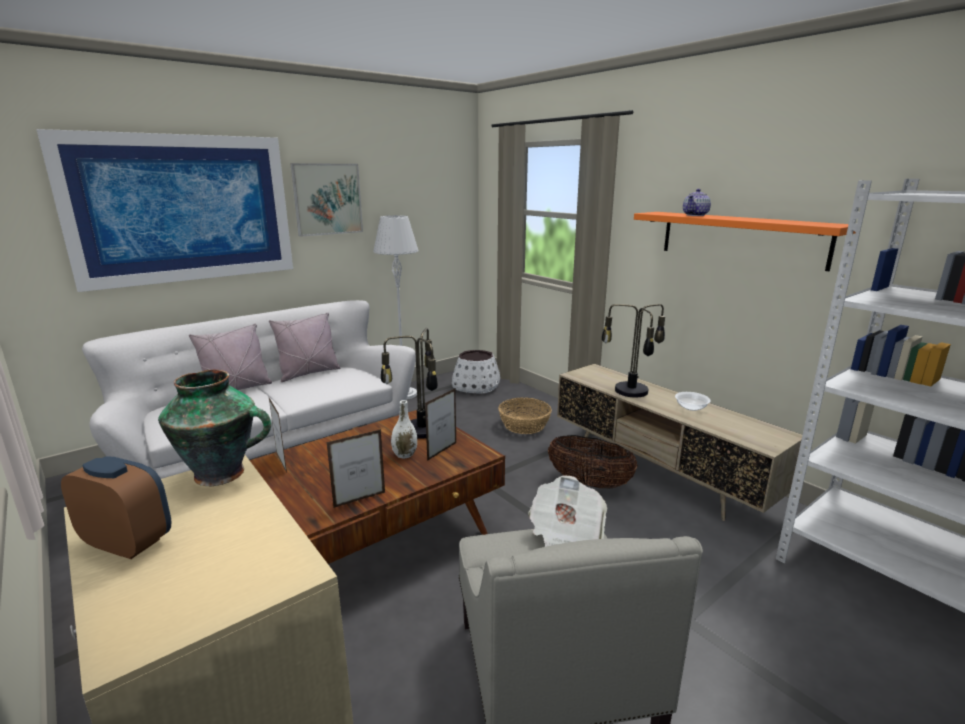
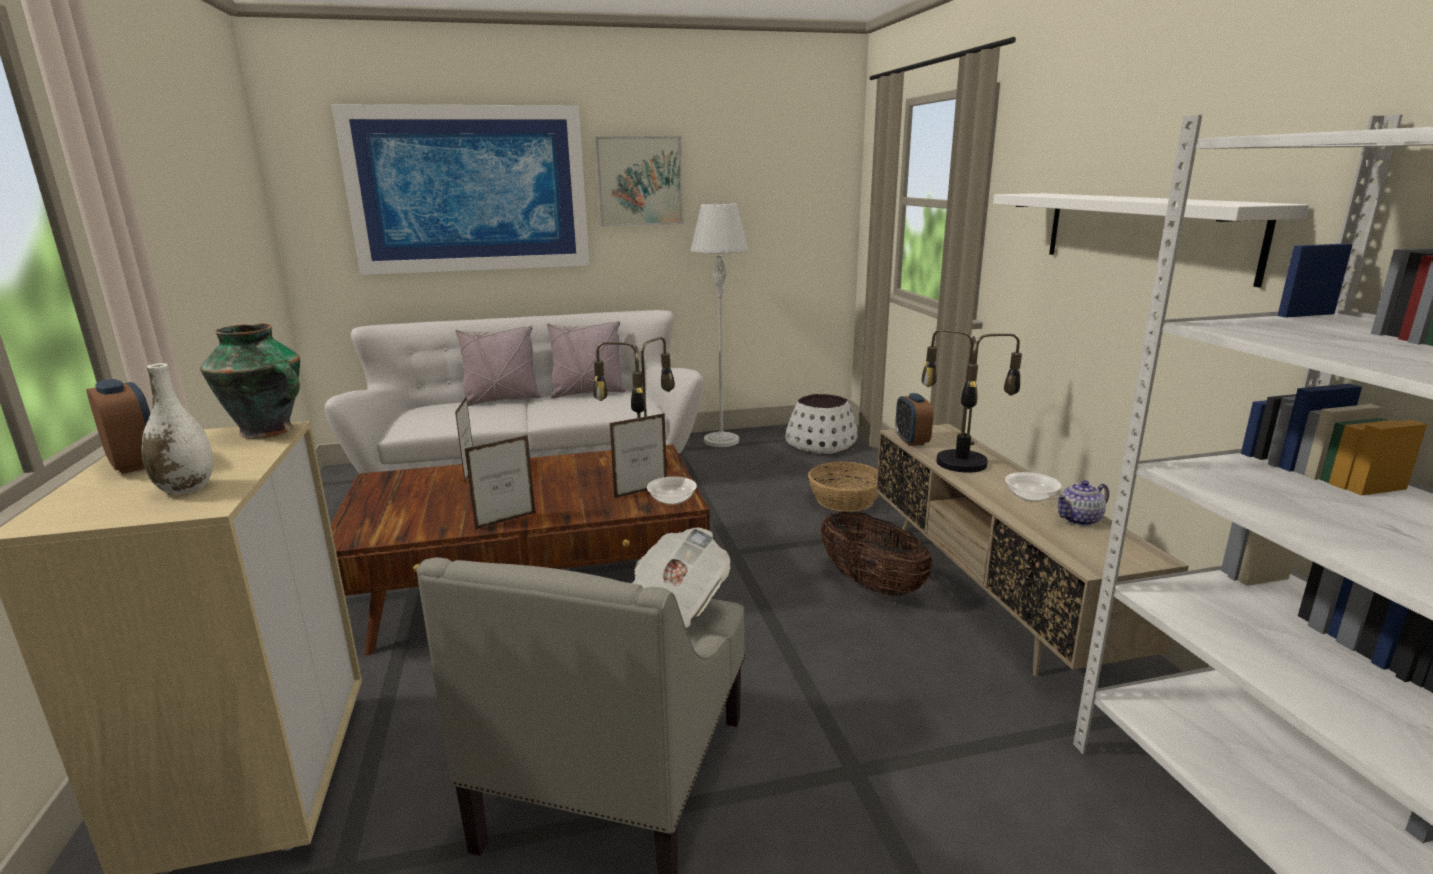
camera: 25 degrees right, 0 degrees up
picture frame [327,429,385,508] -> picture frame turned 150 degrees clockwise [464,435,536,529]
white vase [391,400,417,459] -> white vase moved to [141,363,213,495]
orange shelf [634,212,856,271] -> white shelf [993,193,1309,287]
teapot [683,189,711,216] -> teapot moved to [1056,480,1109,526]
none -> bowl [647,476,697,505]
none -> alarm clock [895,393,933,446]

